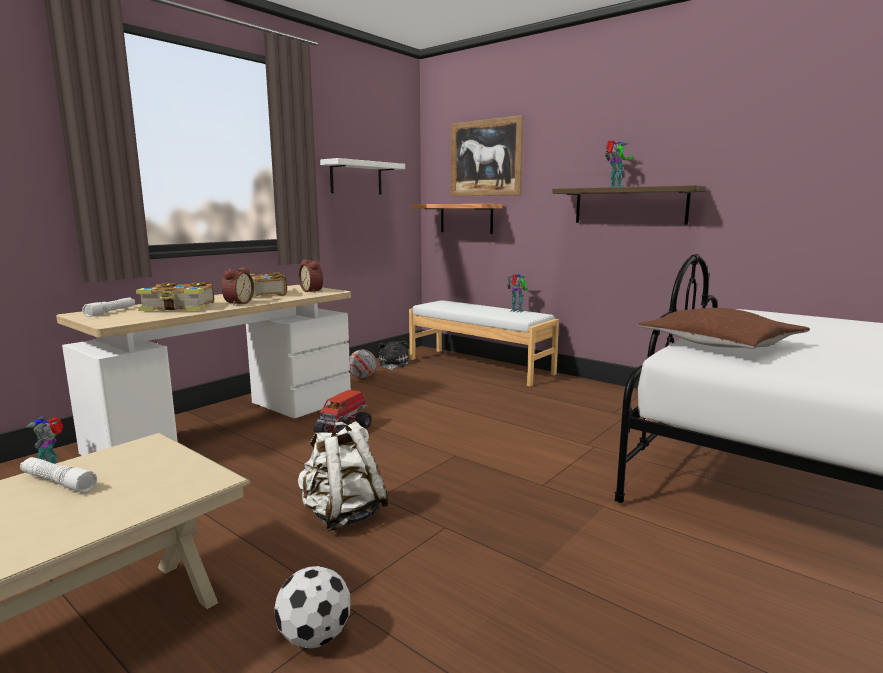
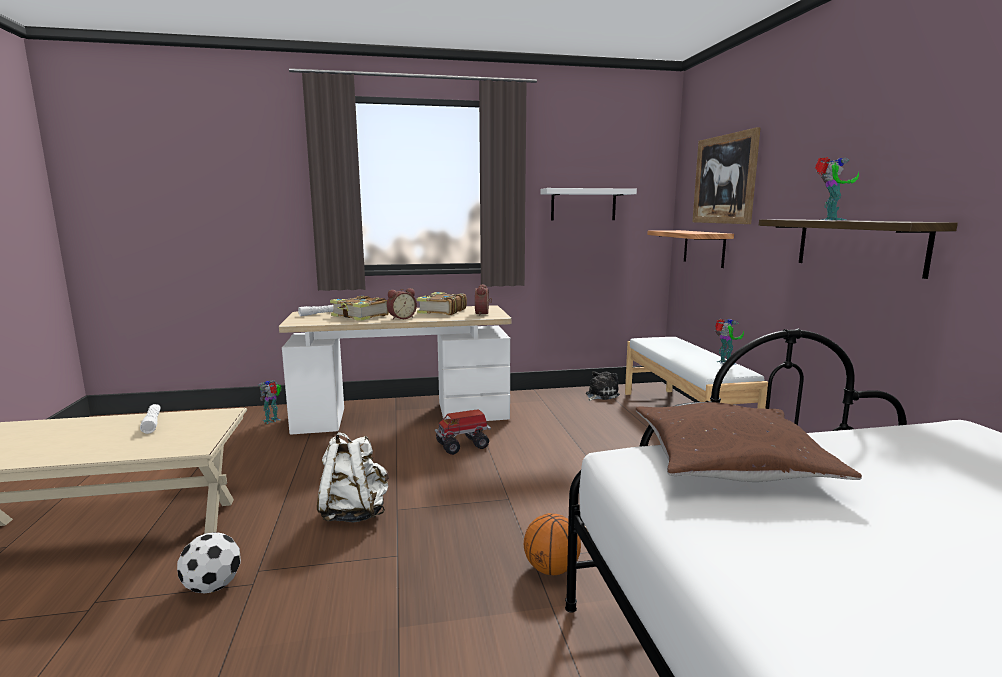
camera: 40 degrees right, 0 degrees up
football [349,349,377,378] -> none
none -> basketball [524,513,581,575]

